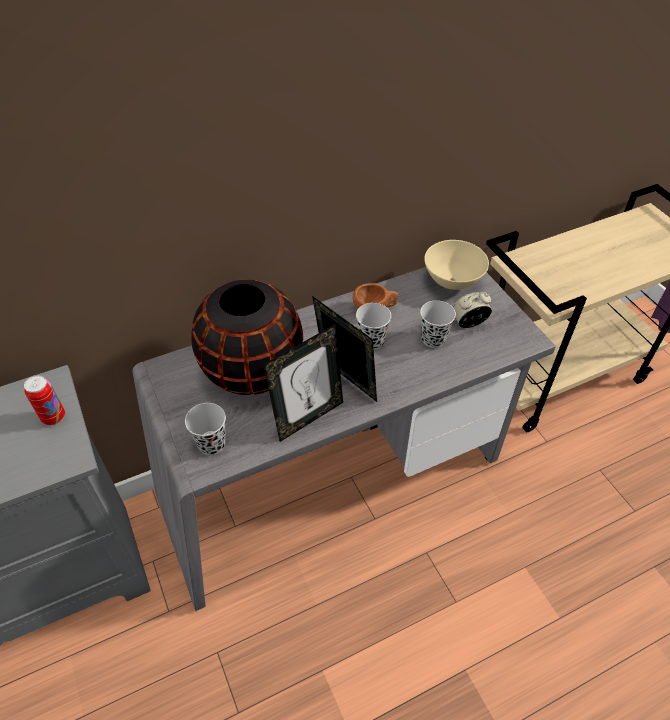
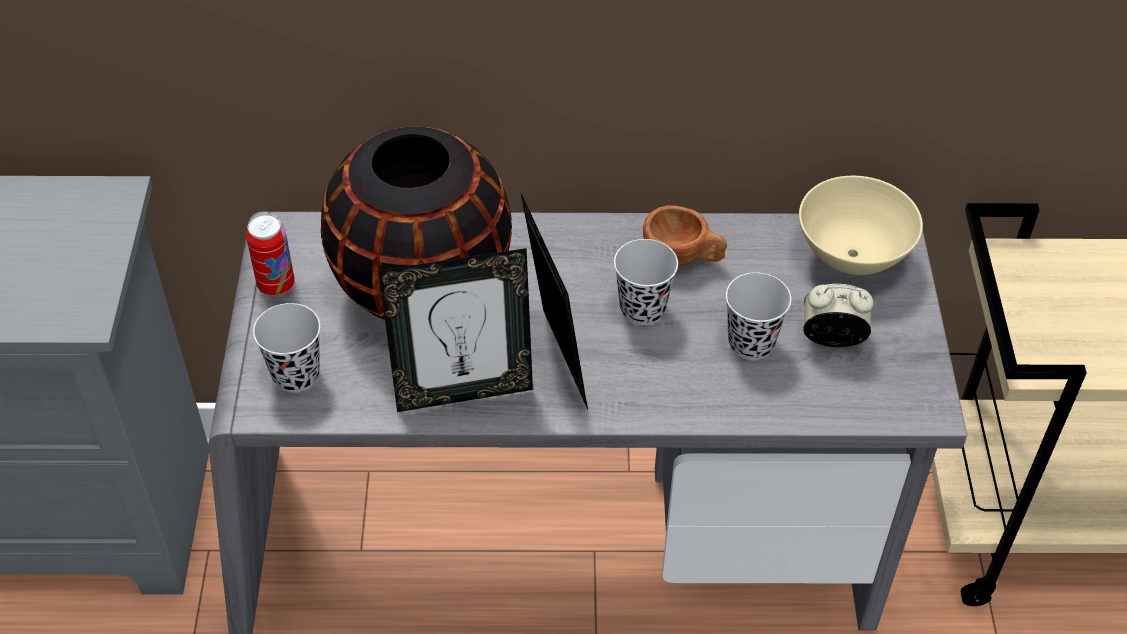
camera: 25 degrees right, 0 degrees up
can [24,375,65,425] -> can moved to [246,214,295,296]

